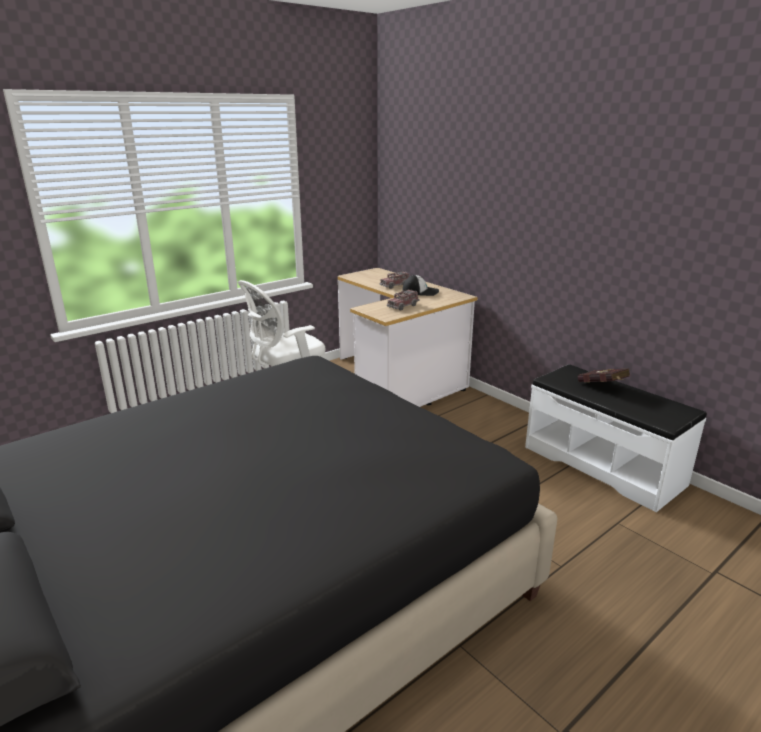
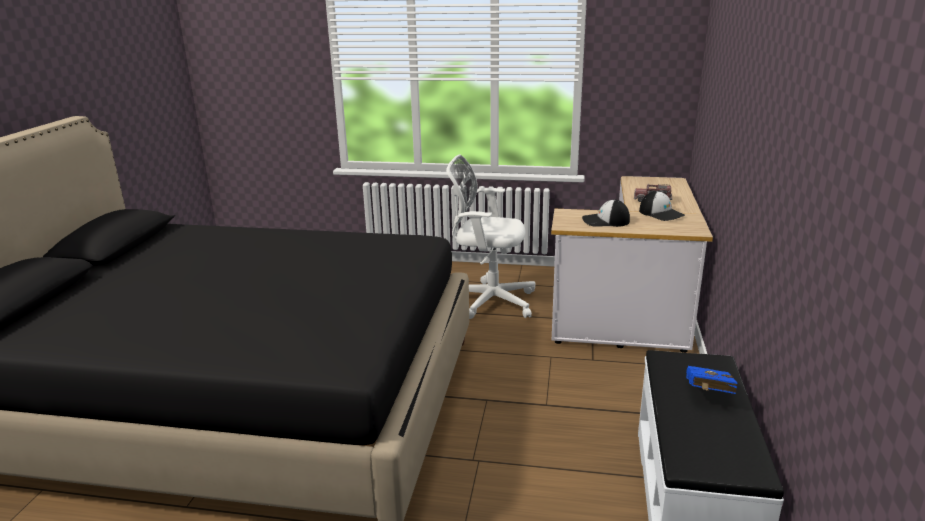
camera: 50 degrees right, 0 degrees up
toy truck [387,289,420,310] -> cap [582,199,630,227]
red book [578,369,630,382] -> blue book [686,366,737,394]

